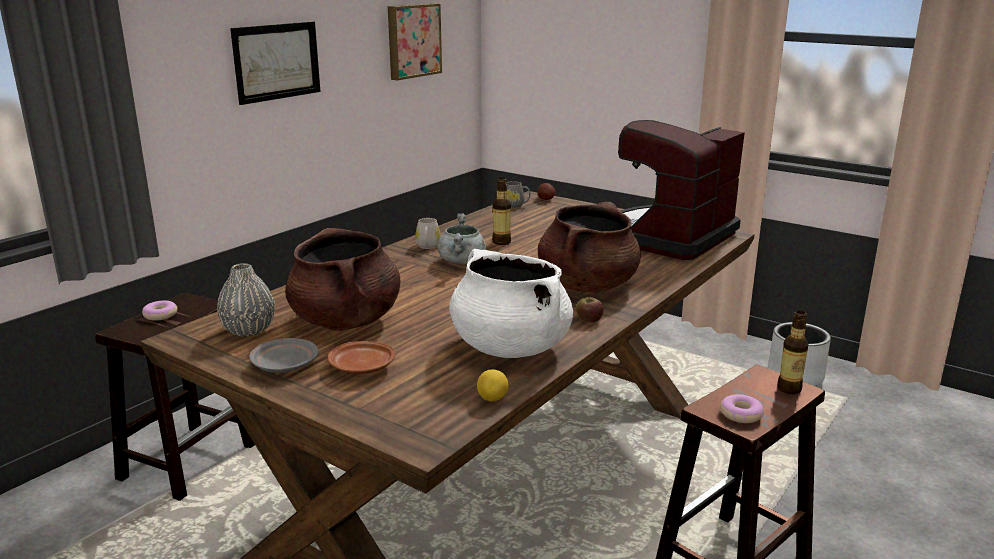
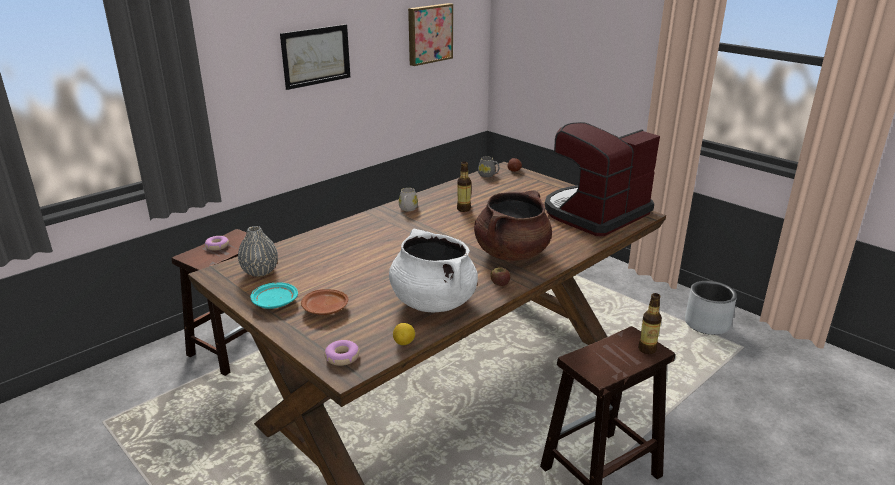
camera: 10 degrees right, 5 degrees up
grey plate [249,338,319,373] -> turquoise plate [250,282,298,309]
brown cooking pot [285,228,400,331] -> none
grey cooking pot [438,213,486,264] -> none
donut [720,394,764,423] -> donut moved to [324,340,360,366]

